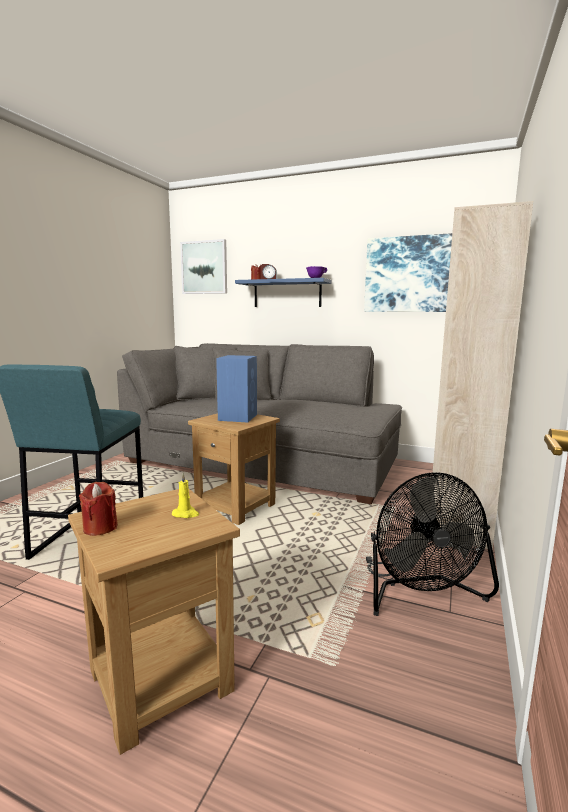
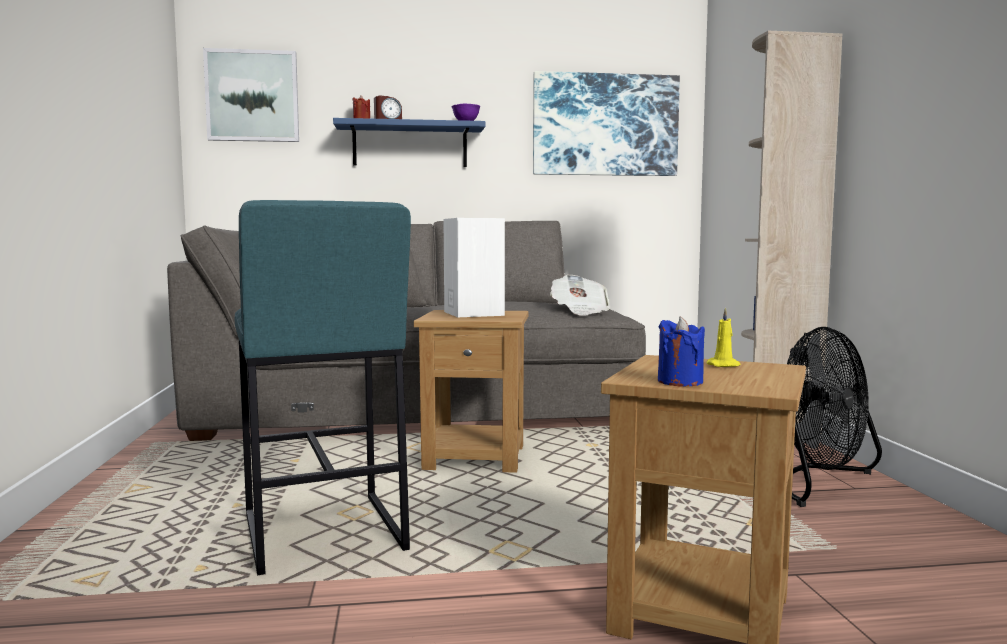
camera: 30 degrees left, 5 degrees down
red candle [79,482,118,536] -> blue candle [658,317,705,386]
blue speaker [216,355,257,423] -> white speaker [443,218,505,317]
none -> newspaper [550,275,609,316]

